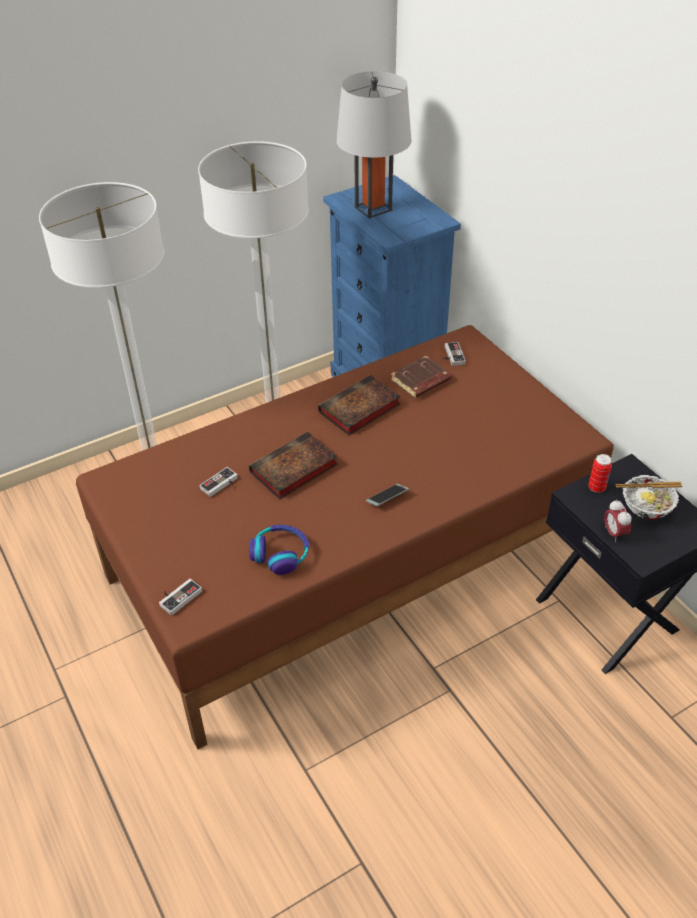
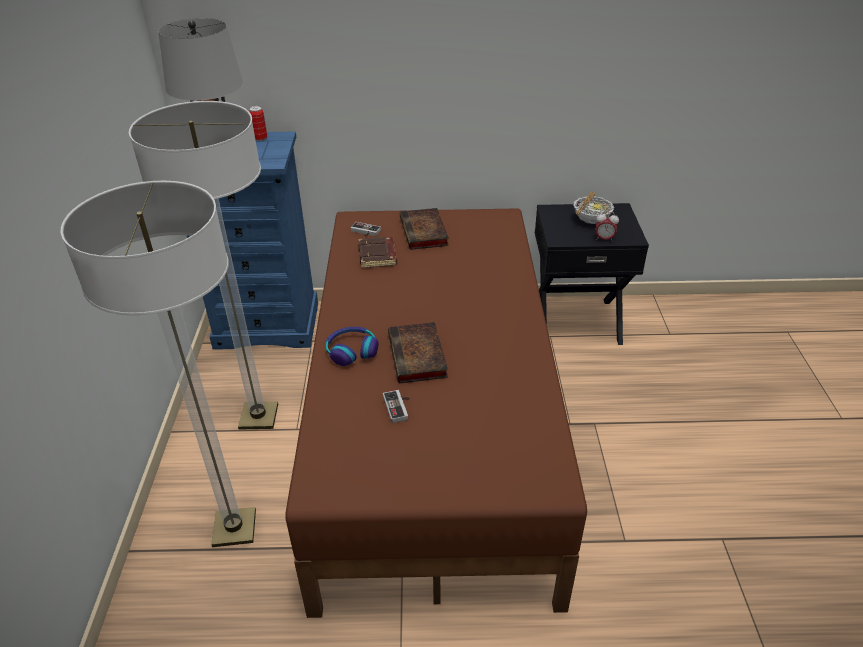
camera: 60 degrees left, 5 degrees down
game controller [159,578,202,616] -> none
headphones [249,525,309,575] -> headphones moved to [326,327,378,366]
book [318,375,401,436] -> book moved to [400,208,449,250]
phone [366,484,409,506] -> none
can [589,454,612,493] -> can moved to [249,106,267,141]

